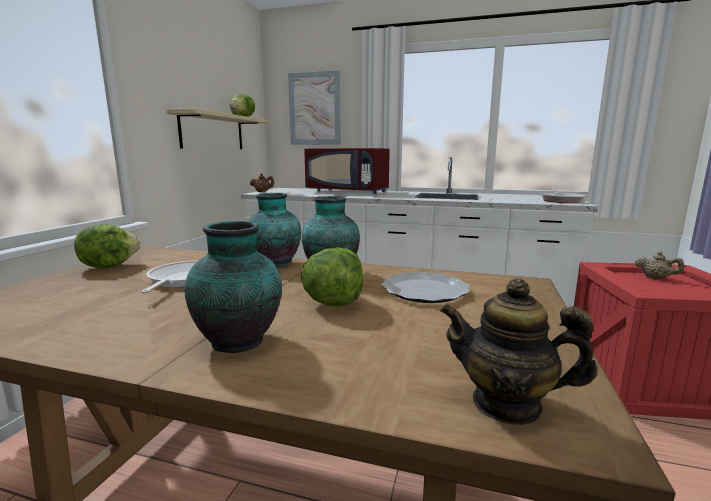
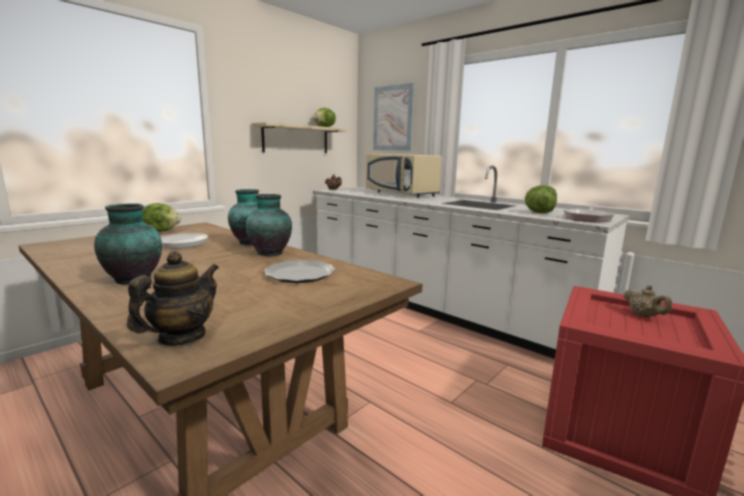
camera: 25 degrees right, 0 degrees up
lettuce [301,247,363,307] -> lettuce moved to [525,185,557,213]
red microwave [304,148,390,194] -> beige microwave [366,154,442,198]
teapot [440,278,597,425] -> teapot turned 75 degrees clockwise [127,251,219,346]

